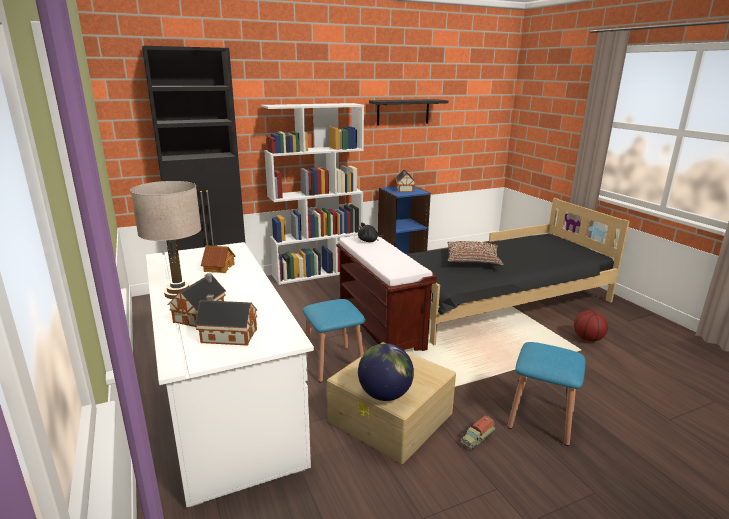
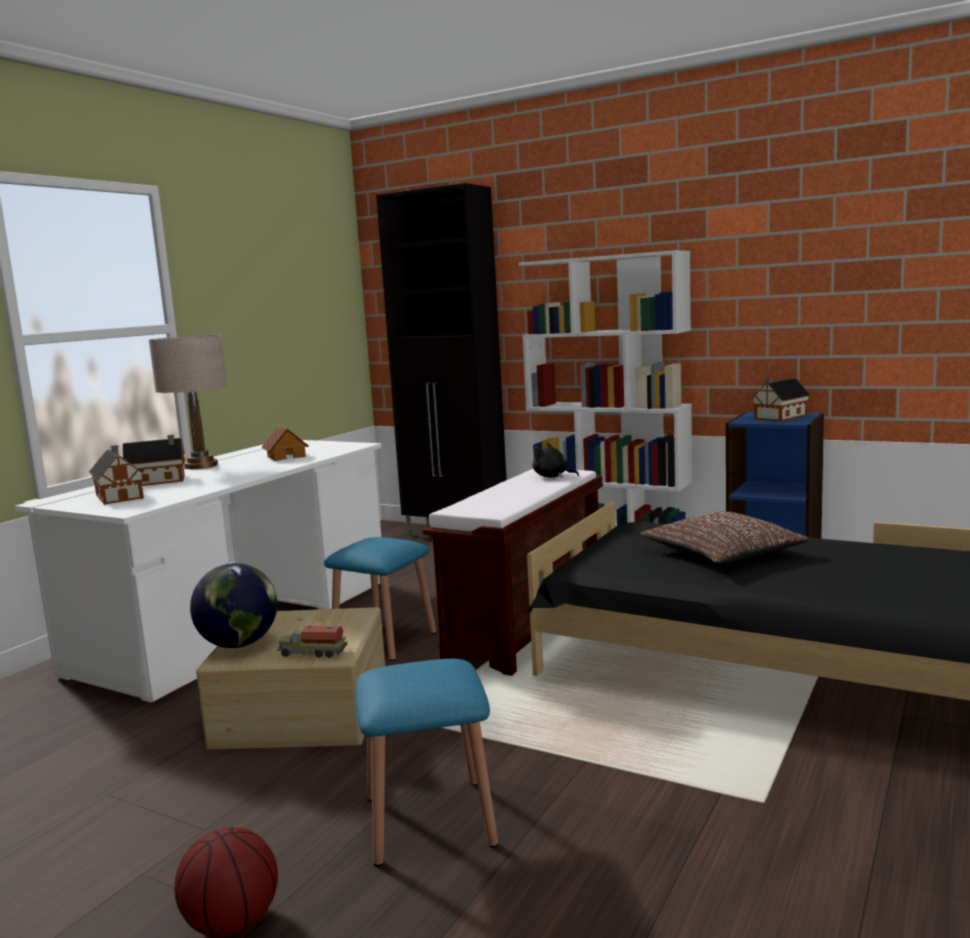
camera: 55 degrees right, 10 degrees down
black shelf [369,99,448,125] -> none
toy truck [461,416,495,450] -> toy truck moved to [278,625,347,658]
basketball [574,310,608,342] -> basketball moved to [174,827,278,937]

